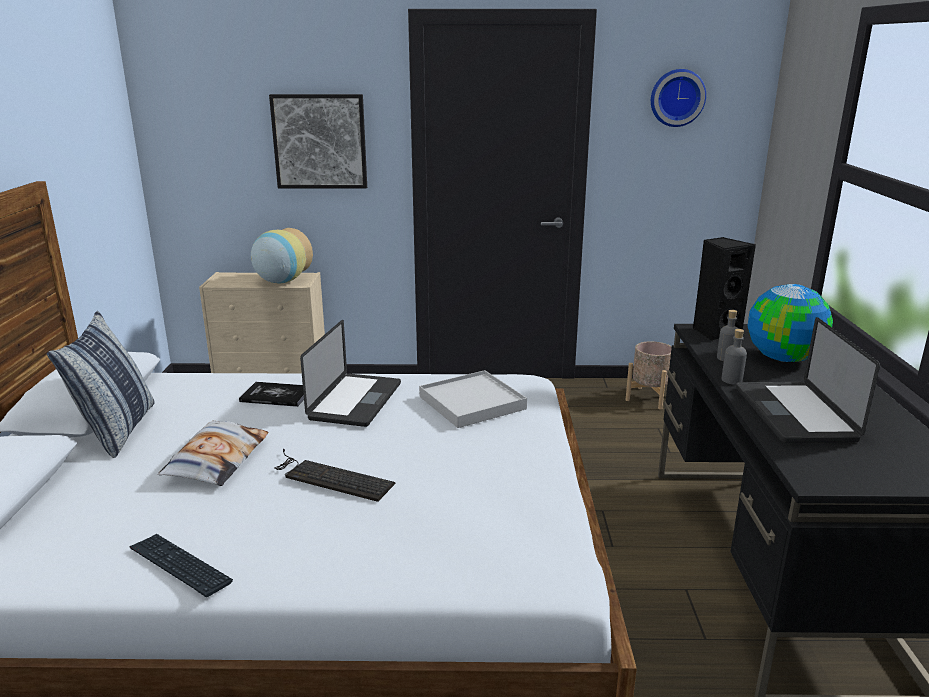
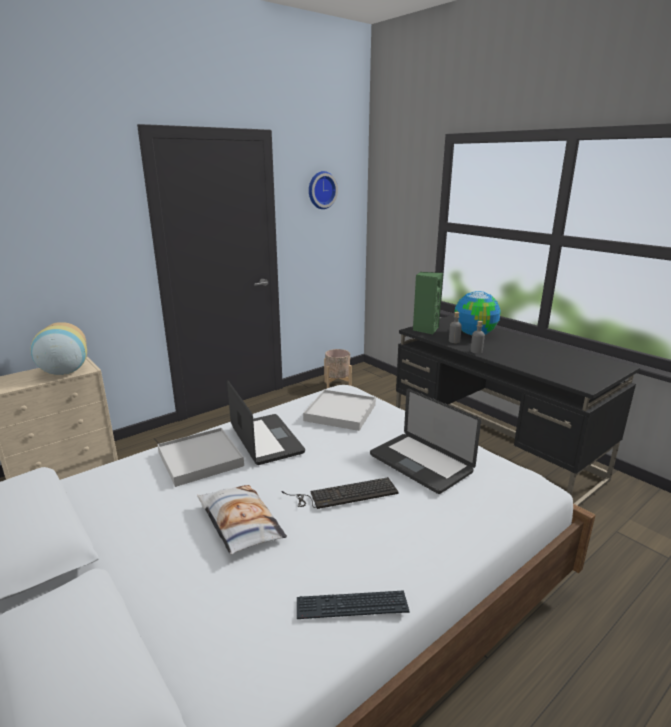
camera: 40 degrees left, 0 degrees up
pillow [47,311,155,458] -> none
book [239,382,304,407] -> white tray [157,428,244,487]
picture [269,94,367,189] -> none
black speaker [693,237,756,341] -> green speaker [413,272,443,334]
laptop [736,317,880,443] -> laptop moved to [370,389,481,494]

